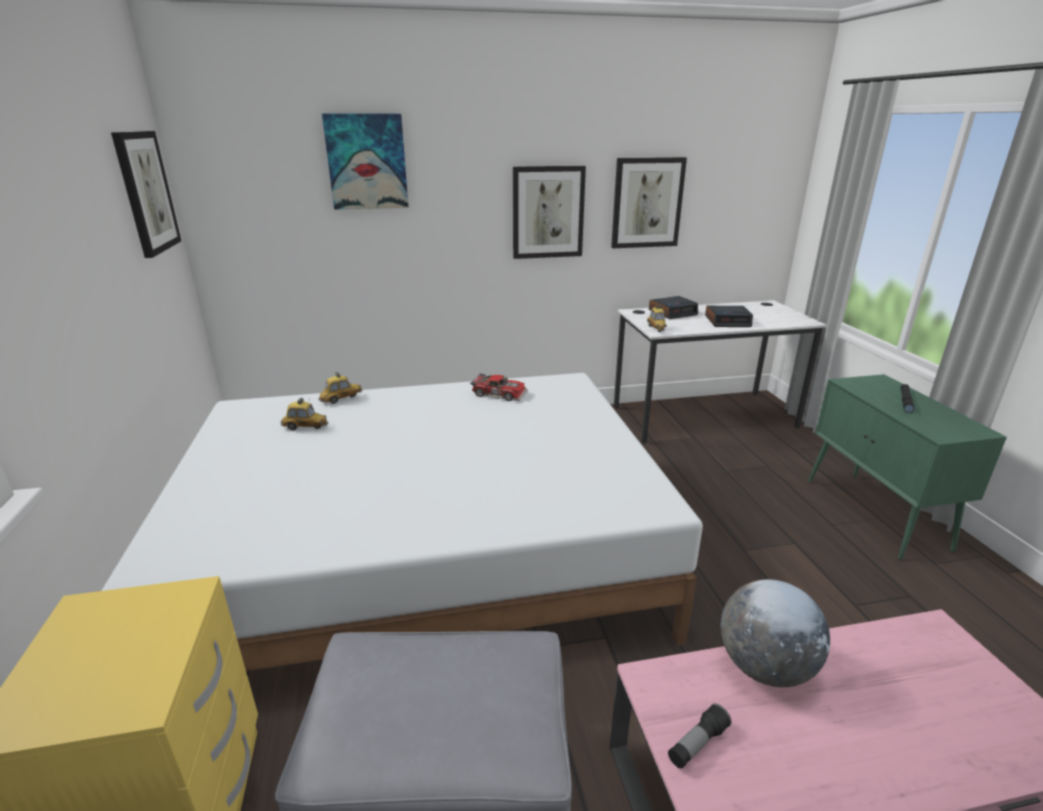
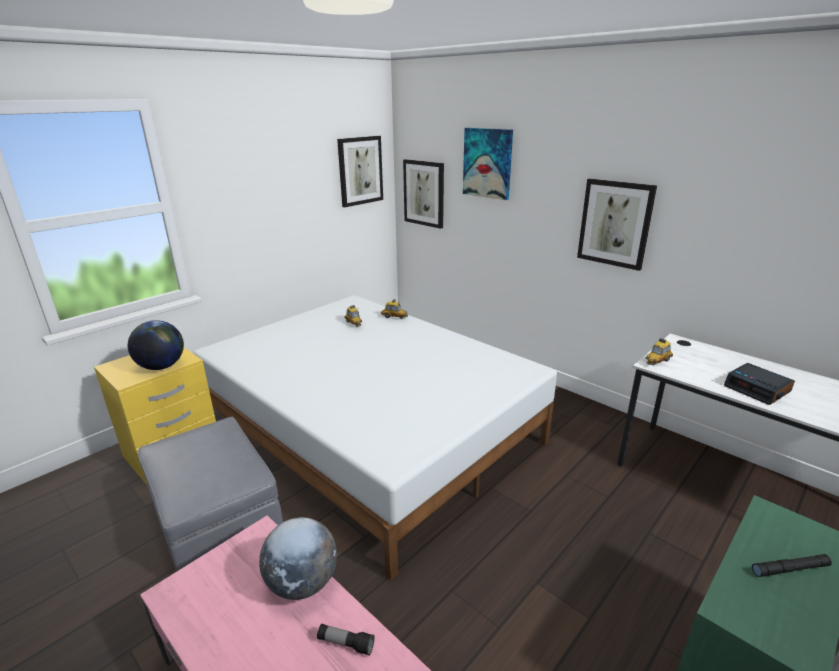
camera: 55 degrees right, 0 degrees up
toy car [470,373,528,401] -> none
picture [611,157,687,248] -> picture moved to [403,159,444,229]
alarm clock [649,296,698,319] -> none
flashlight [668,703,731,769] -> flashlight moved to [317,624,375,656]
none -> globe [128,320,184,370]

